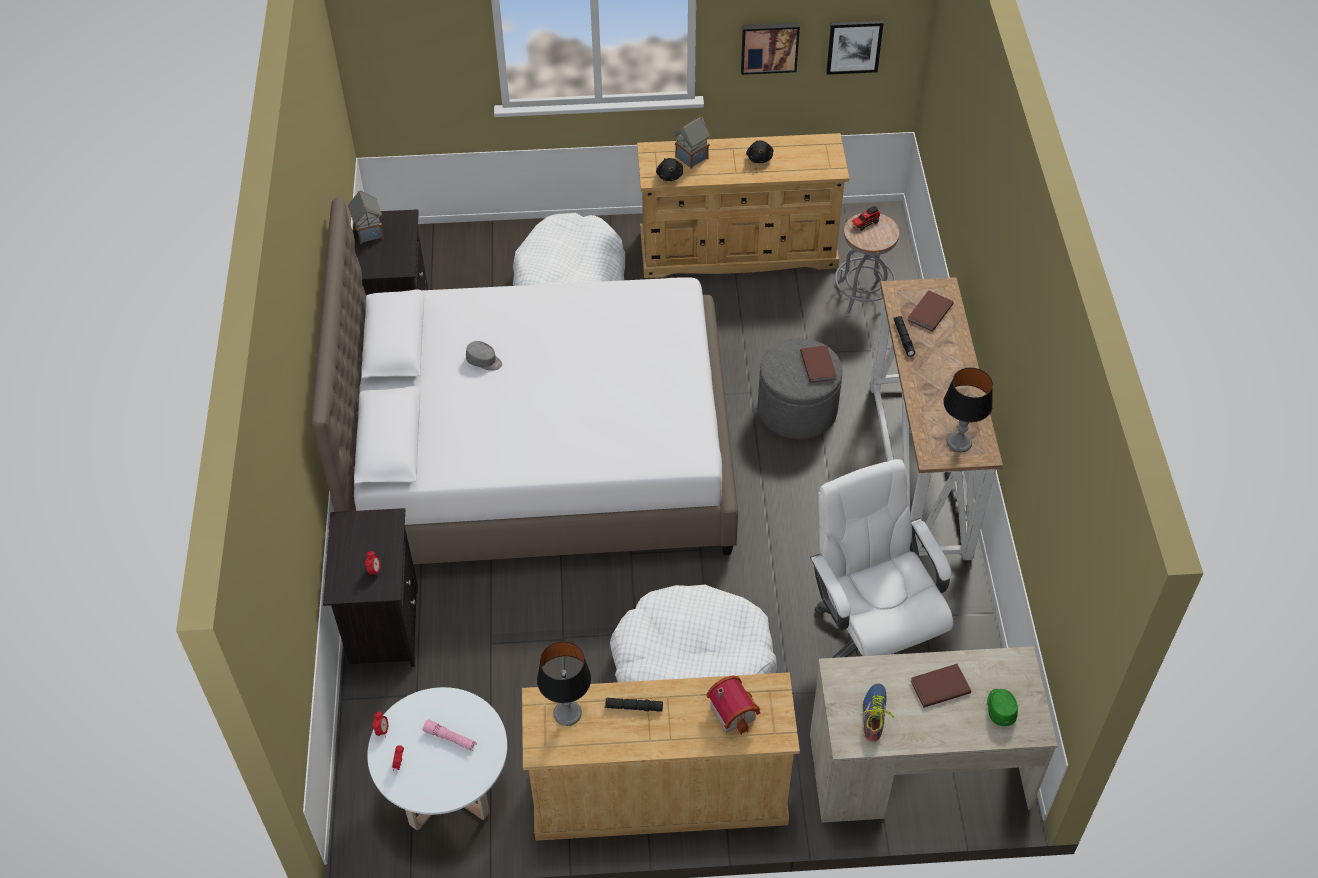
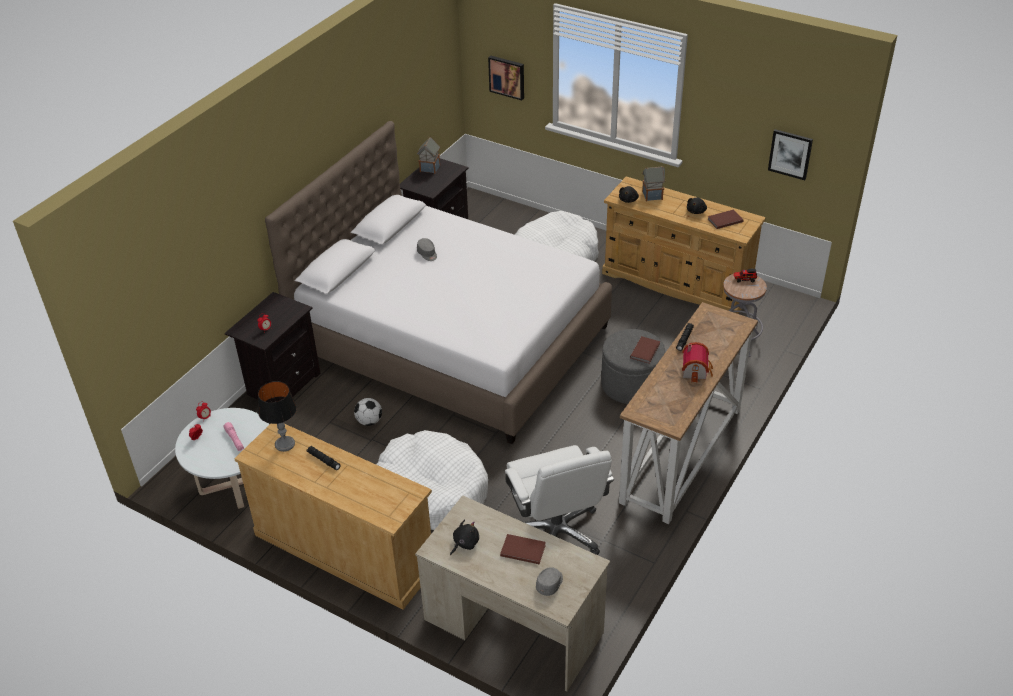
camera: 35 degrees right, 10 degrees down
toy house [706,675,760,735] -> toy house moved to [682,342,713,383]
picture [741,23,800,75] -> picture moved to [488,56,524,100]
white office chair [810,459,953,658] -> white office chair turned 150 degrees clockwise [505,445,614,555]
shoe [862,683,894,742] -> black plush toy [450,520,479,555]
brown book [908,290,954,332] -> brown book moved to [708,209,744,229]
table lamp [943,368,993,452] -> none
green cap [987,689,1018,726] -> grey cap [536,567,563,596]
none -> football [354,398,382,426]

